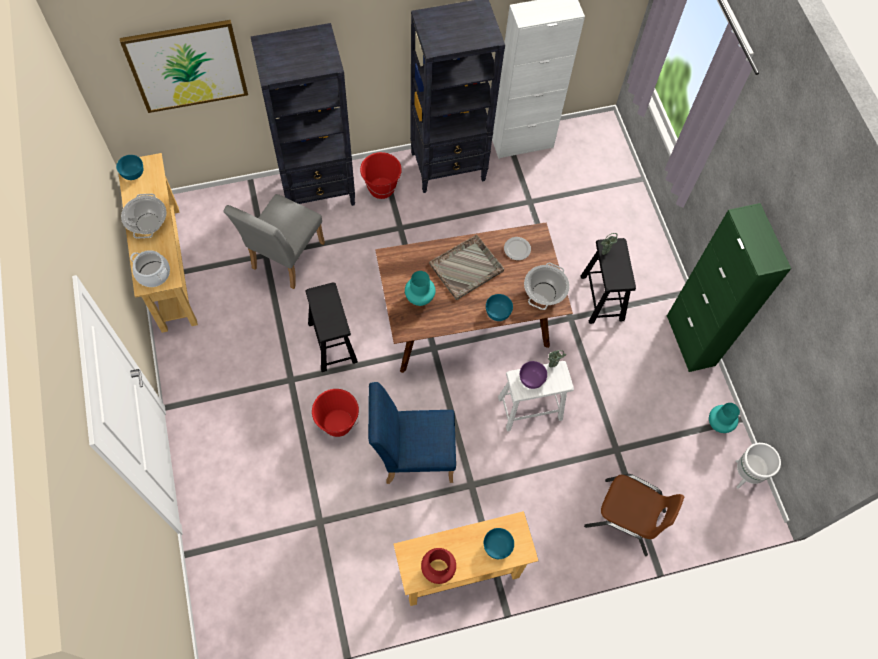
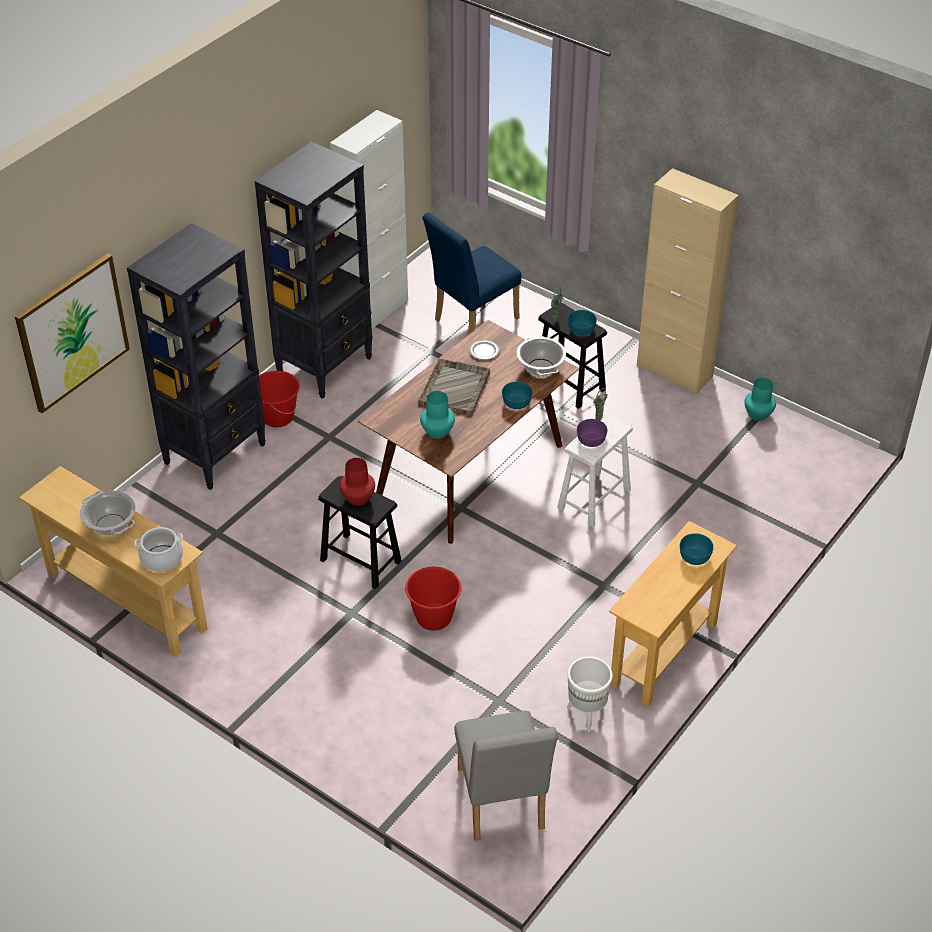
camera: 35 degrees left, 20 degrees down
turquoise bowl [116,155,143,180] -> turquoise bowl moved to [568,310,597,336]
grey chair [223,194,325,289] -> grey chair moved to [455,710,558,841]
blue chair [368,382,456,484] -> blue chair moved to [422,213,522,335]
red vase [421,548,456,584] -> red vase moved to [340,458,375,506]
brown chair [584,474,684,556] -> none
green cabinet [667,203,791,372] -> beige cabinet [637,168,739,394]
white planter [735,443,781,489] -> white planter moved to [567,656,613,732]

